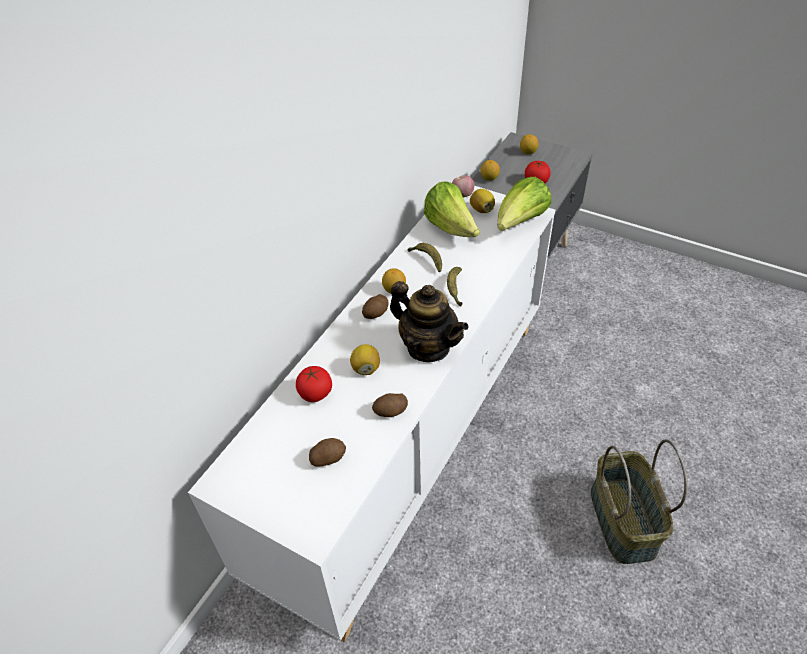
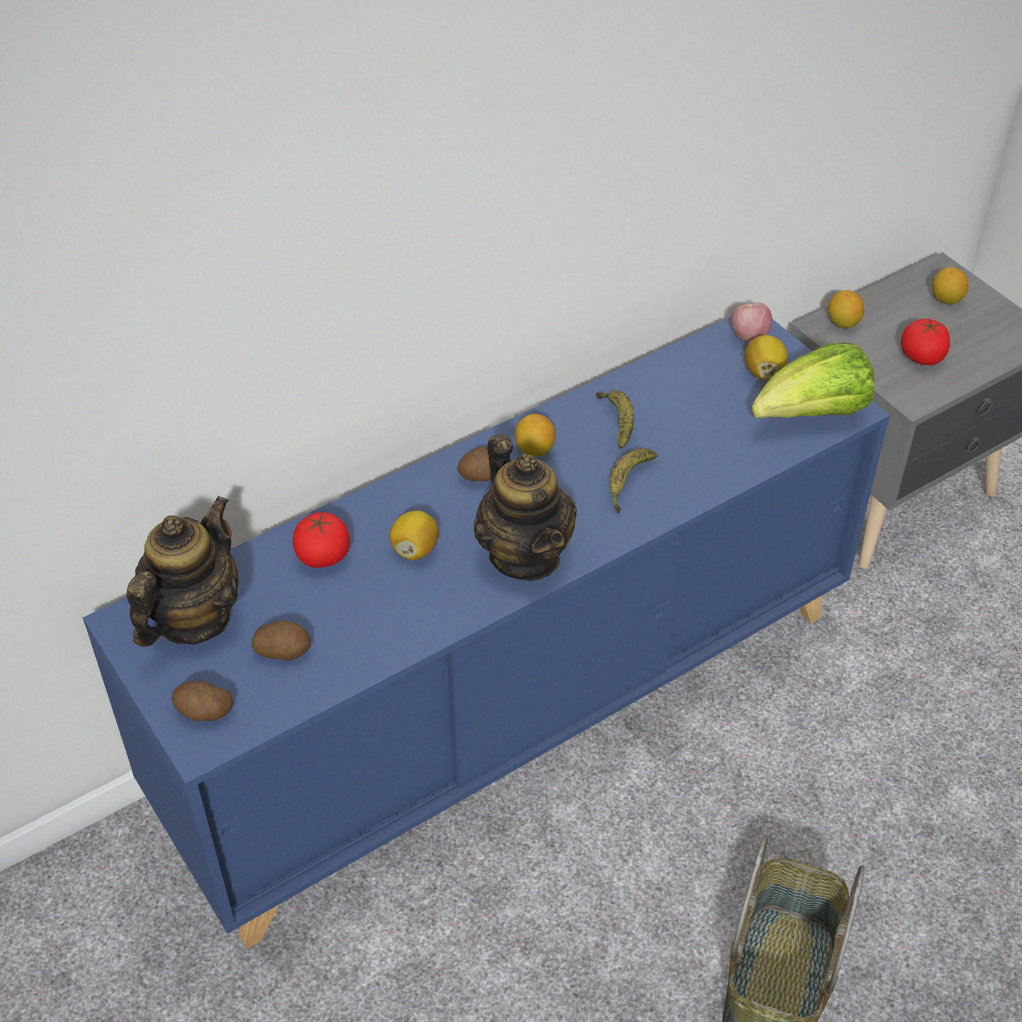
camera: 25 degrees right, 0 degrees up
white cabinet [188,186,555,642] -> blue cabinet [83,316,890,949]
potato [372,393,408,417] -> potato moved to [172,681,233,721]
lettuce [424,181,480,237] -> none
none -> teapot [126,496,238,647]

